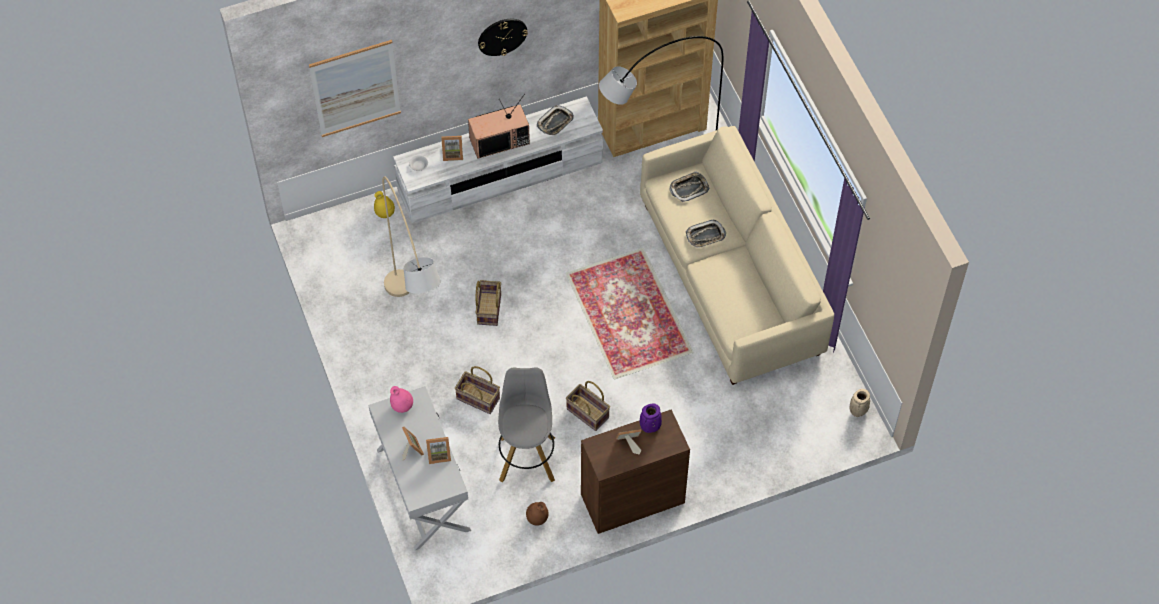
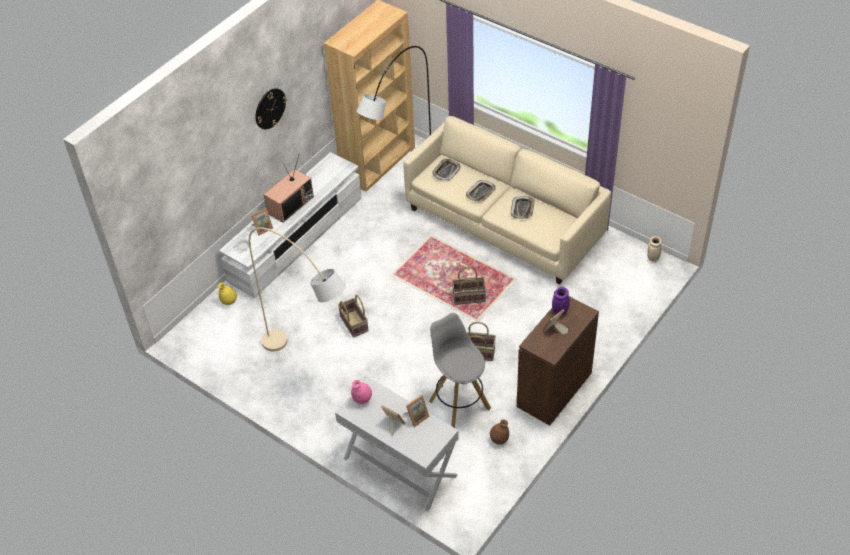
camera: 30 degrees left, 10 degrees down
picture [309,40,401,137] -> none
basket [455,366,500,414] -> basket moved to [452,267,486,305]
tray [537,105,574,135] -> tray moved to [511,196,535,219]

